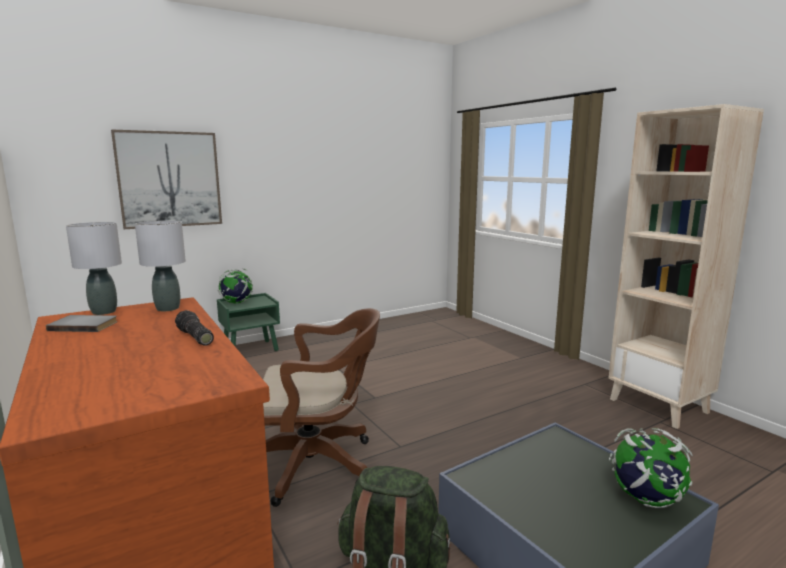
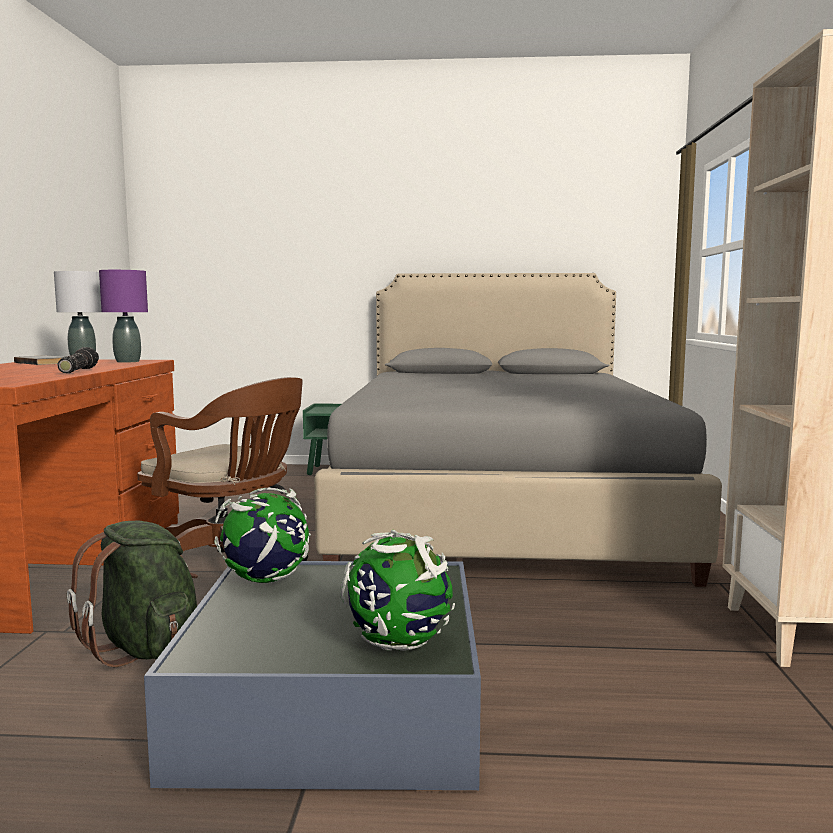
camera: 35 degrees right, 5 degrees down
picture [111,129,222,229] -> none
grey table lamp [135,221,186,311] -> purple table lamp [99,270,148,363]
globe [218,268,253,303] -> globe moved to [214,488,311,583]
none -> grey bed [314,273,722,587]

